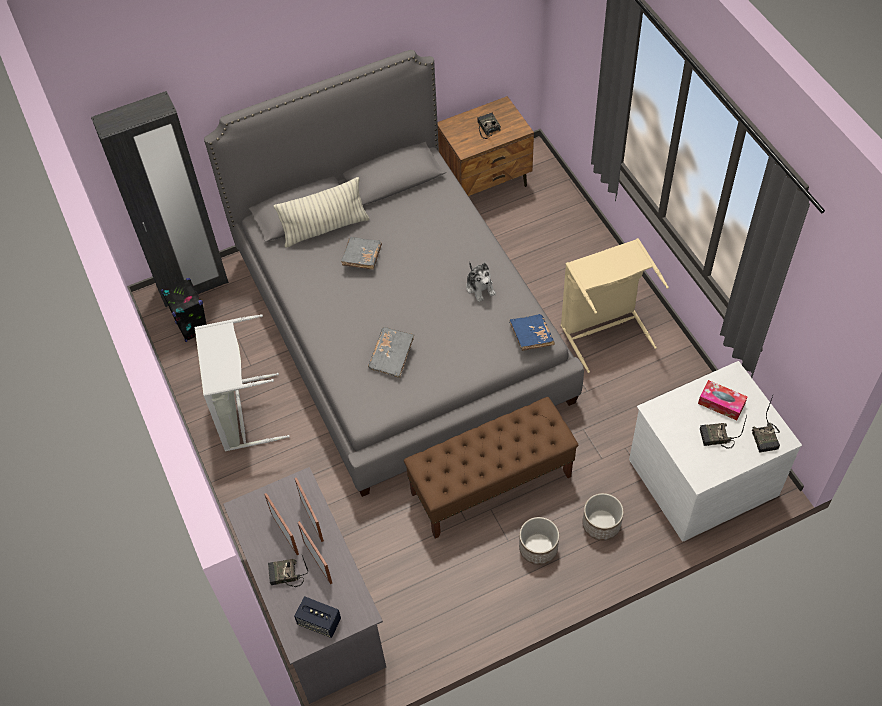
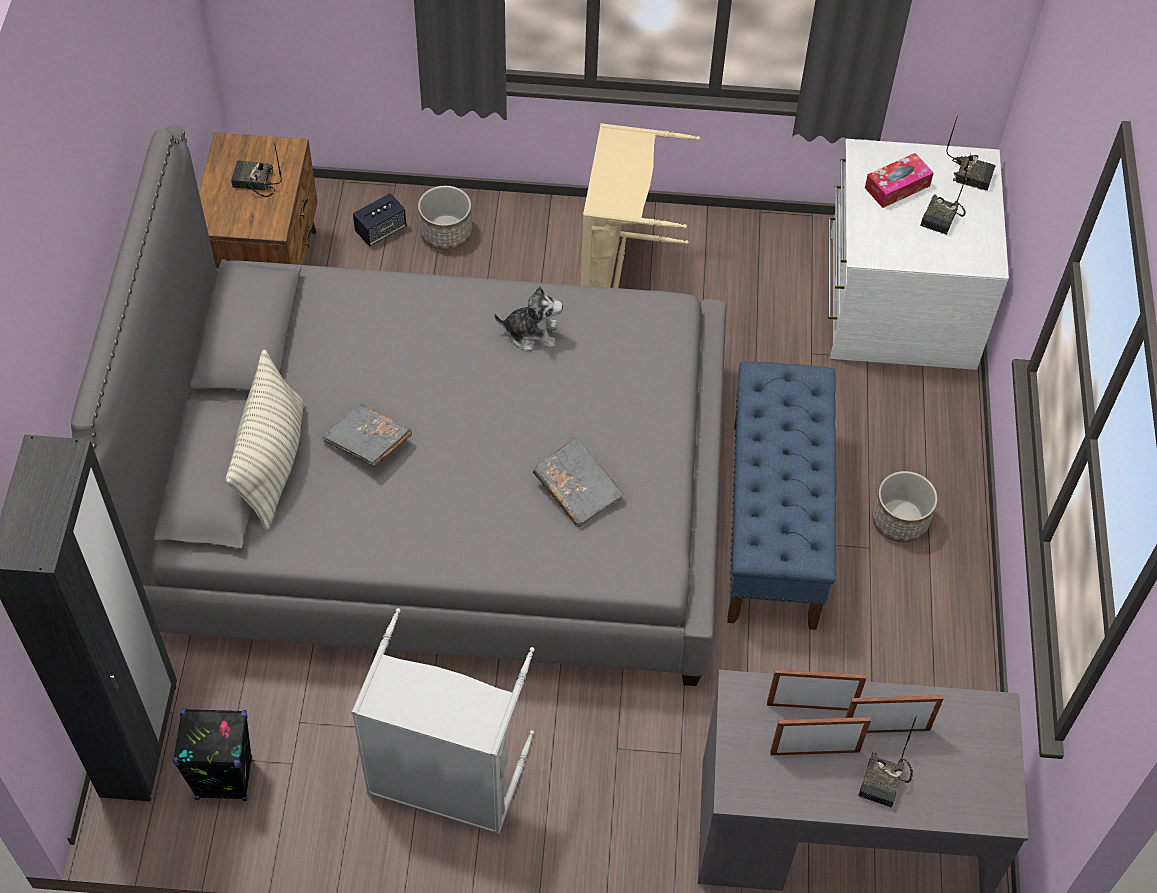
camera: 65 degrees left, 0 degrees up
speaker [294,596,341,638] -> speaker moved to [353,193,406,246]
brown bench [404,397,578,539] -> blue bench [727,361,836,630]
blue book [509,314,555,351] -> none
planter [582,493,624,541] -> planter moved to [418,186,472,251]

